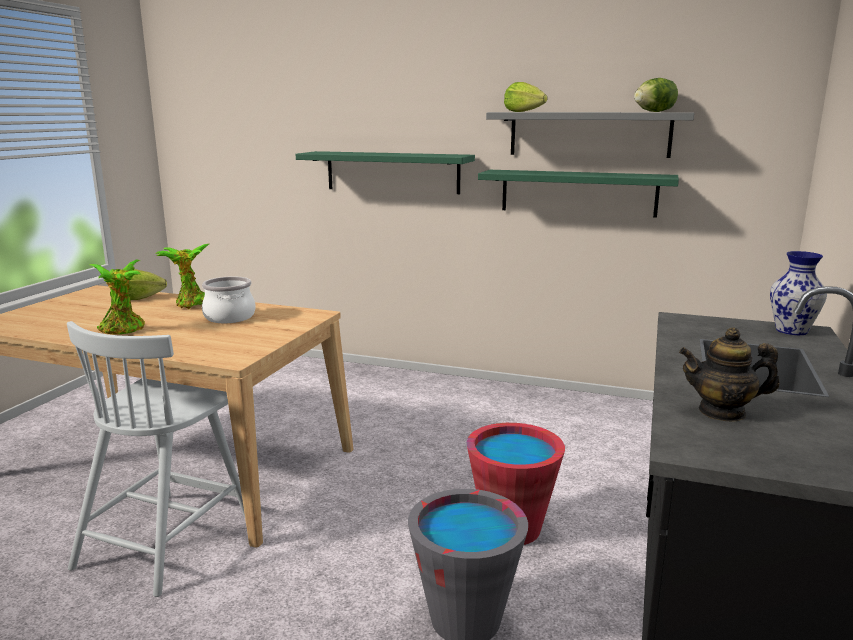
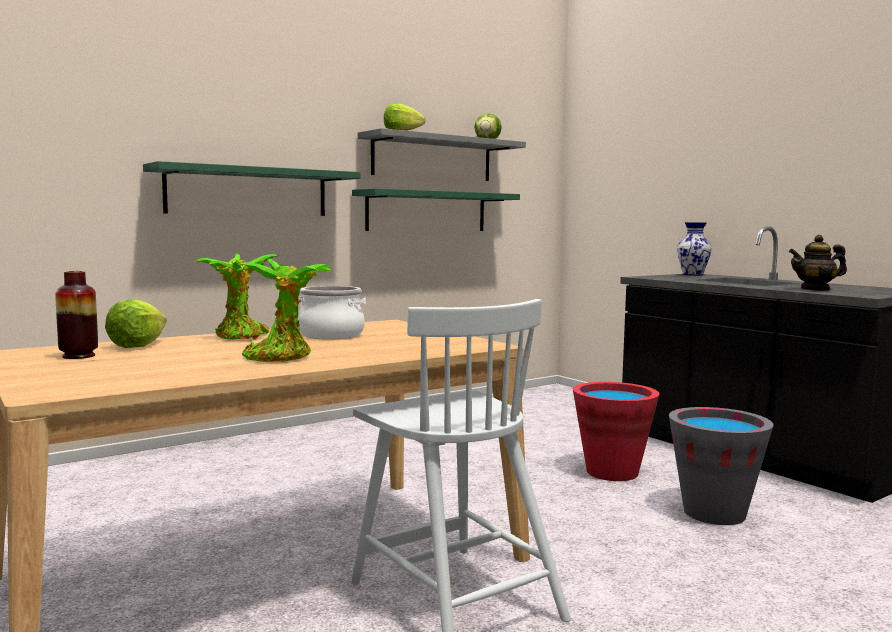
camera: 55 degrees left, 10 degrees down
teapot [679,328,780,421] -> teapot turned 45 degrees clockwise [789,235,847,291]
none -> vase [55,271,98,359]

